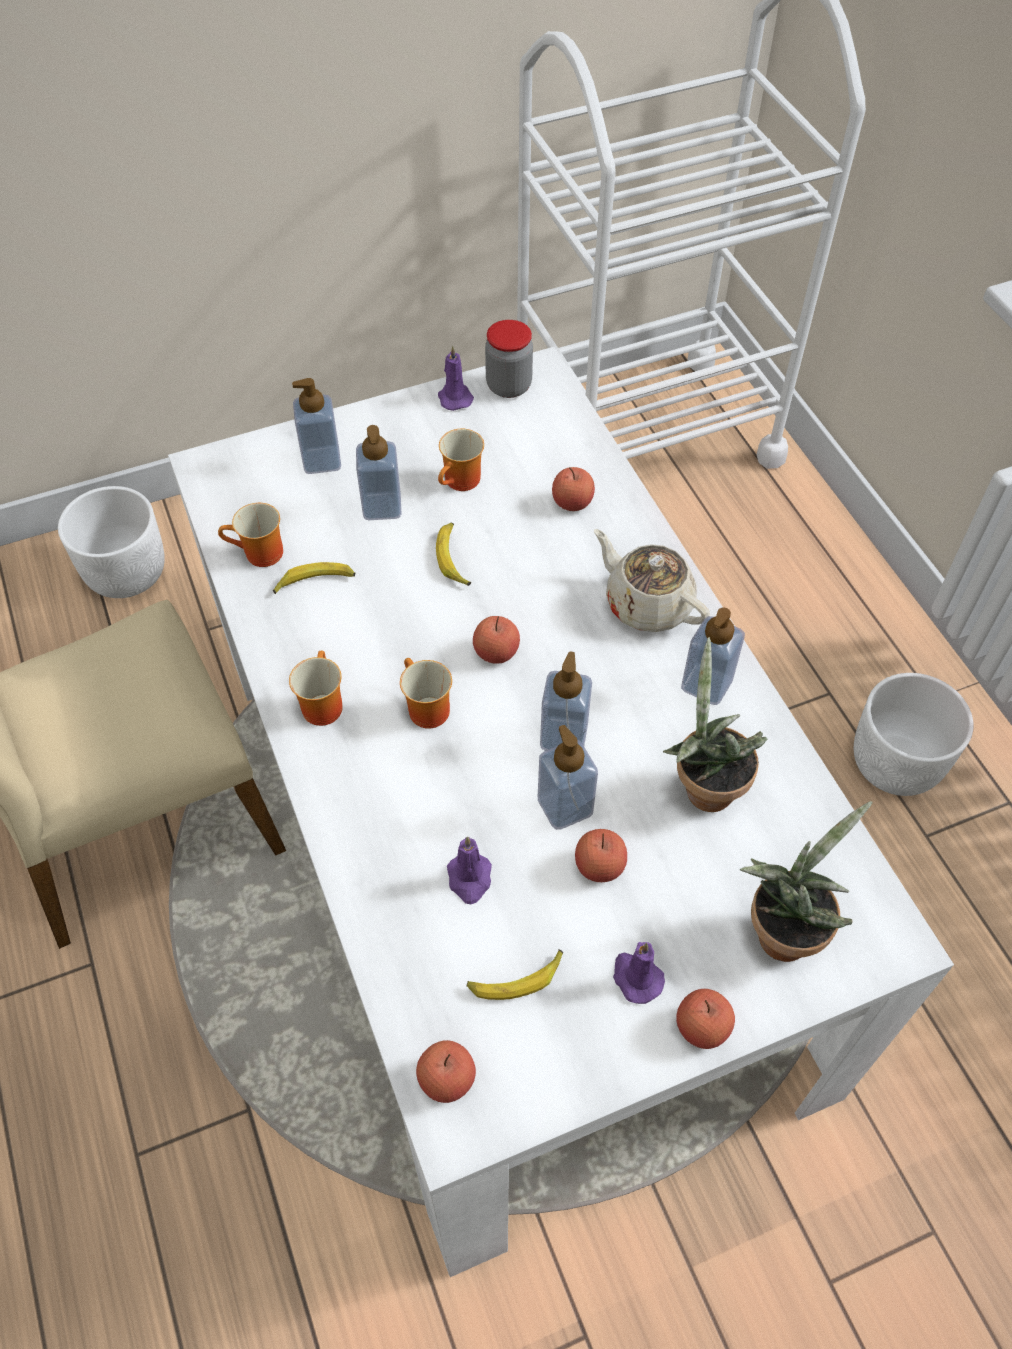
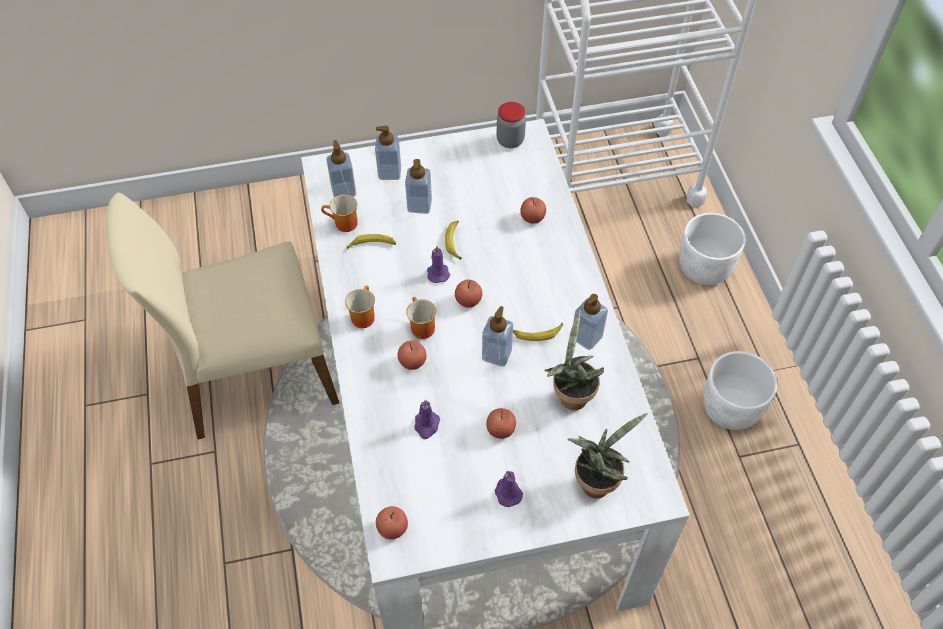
camera: 10 degrees right, 0 degrees up
white planter [58,486,165,598] -> white planter moved to [679,213,746,285]
purple candle [438,346,474,411] -> purple candle moved to [427,246,450,283]
mug [438,429,484,491] -> none
banana [467,949,563,1000] -> banana moved to [513,323,564,341]
soap dispenser [538,725,598,830] -> soap dispenser moved to [326,140,356,197]
beige teapot [594,529,710,632] -> none
apple [676,989,735,1049] -> apple moved to [397,341,427,370]

